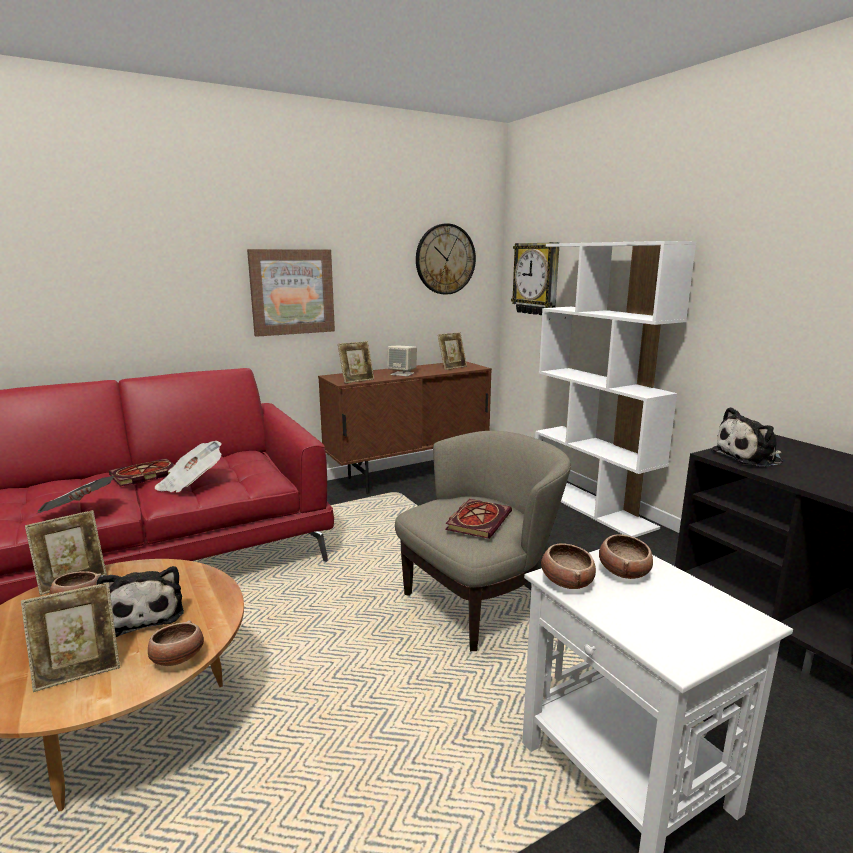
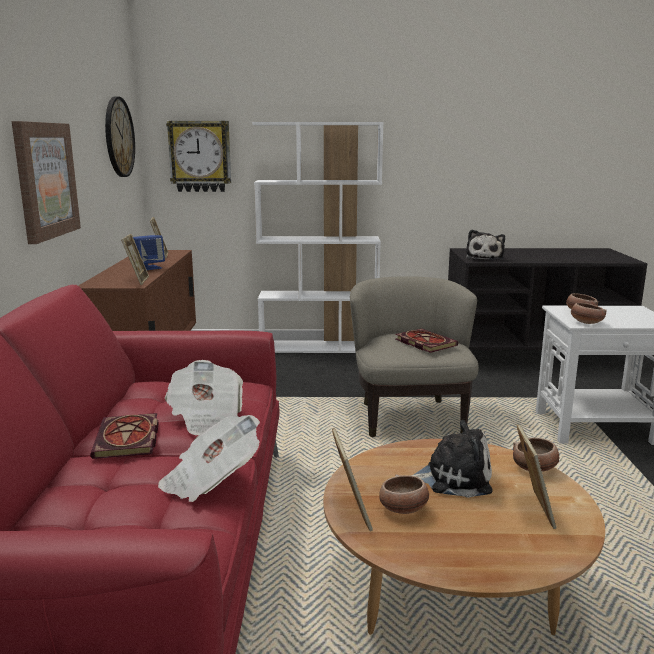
camera: 60 degrees left, 0 degrees up
beige speaker [387,345,417,376] -> blue speaker [133,235,165,270]

